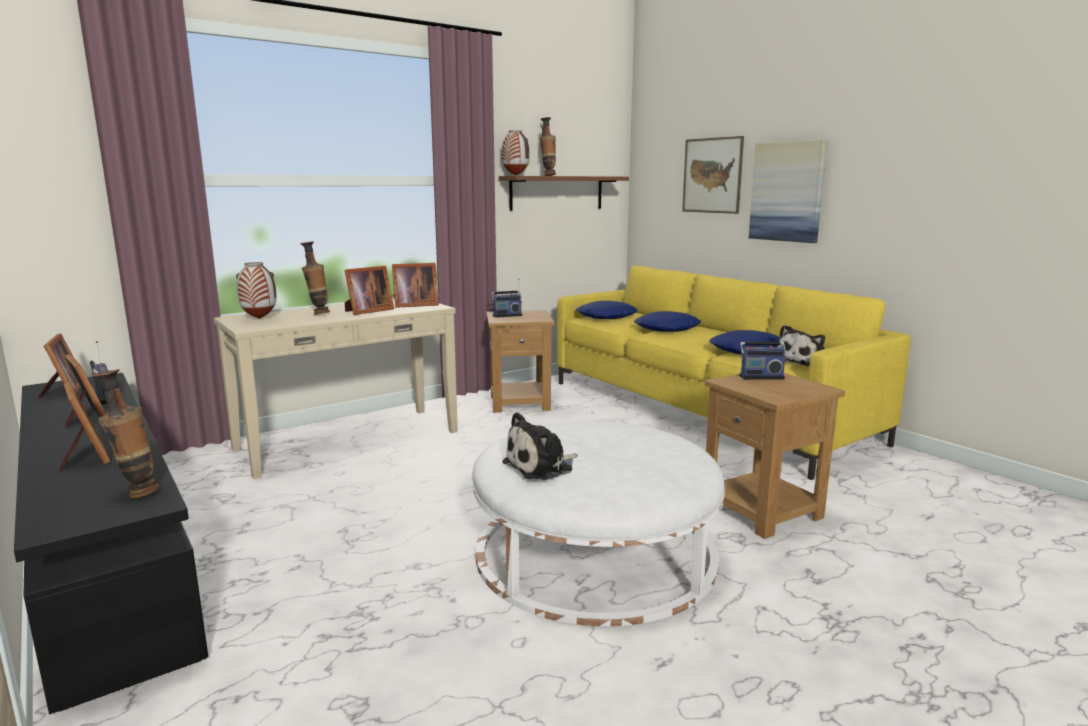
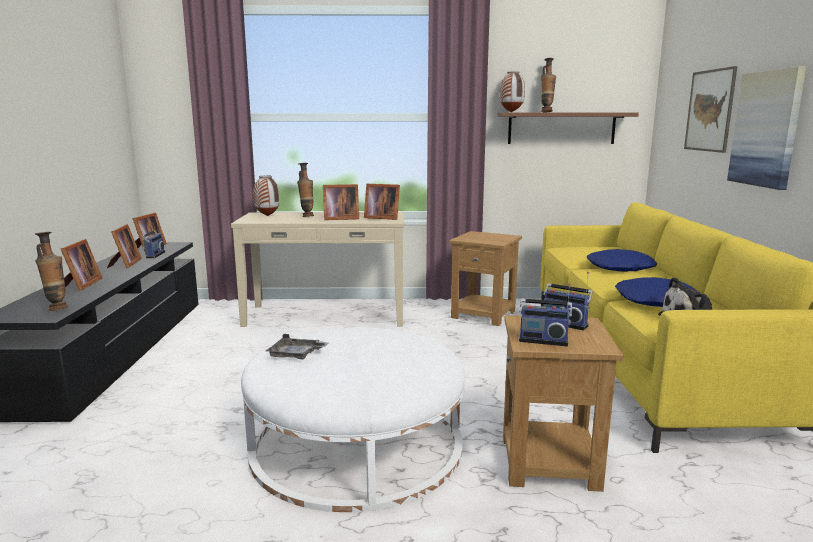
camera: 35 degrees right, 0 degrees up
radio [491,279,522,318] -> radio moved to [519,283,572,346]
plush toy [502,412,578,480] -> grey tray [266,334,329,360]
blue pillow [576,301,638,319] -> none

